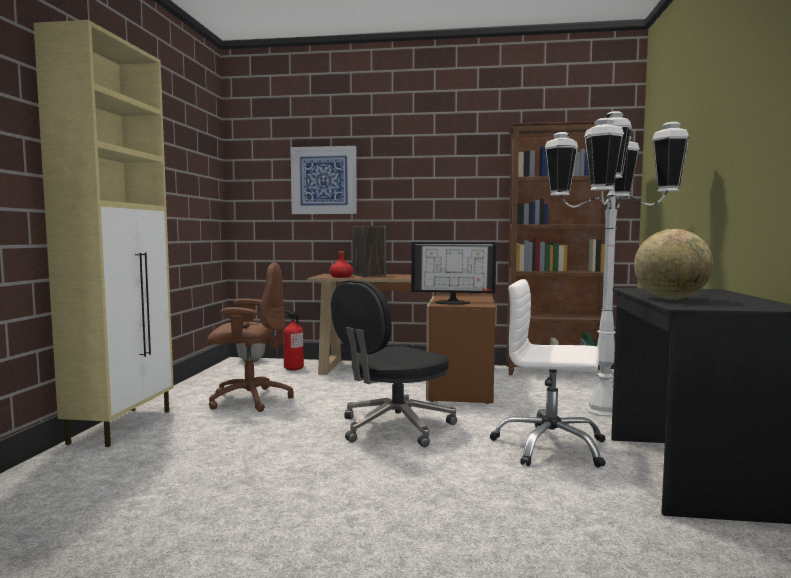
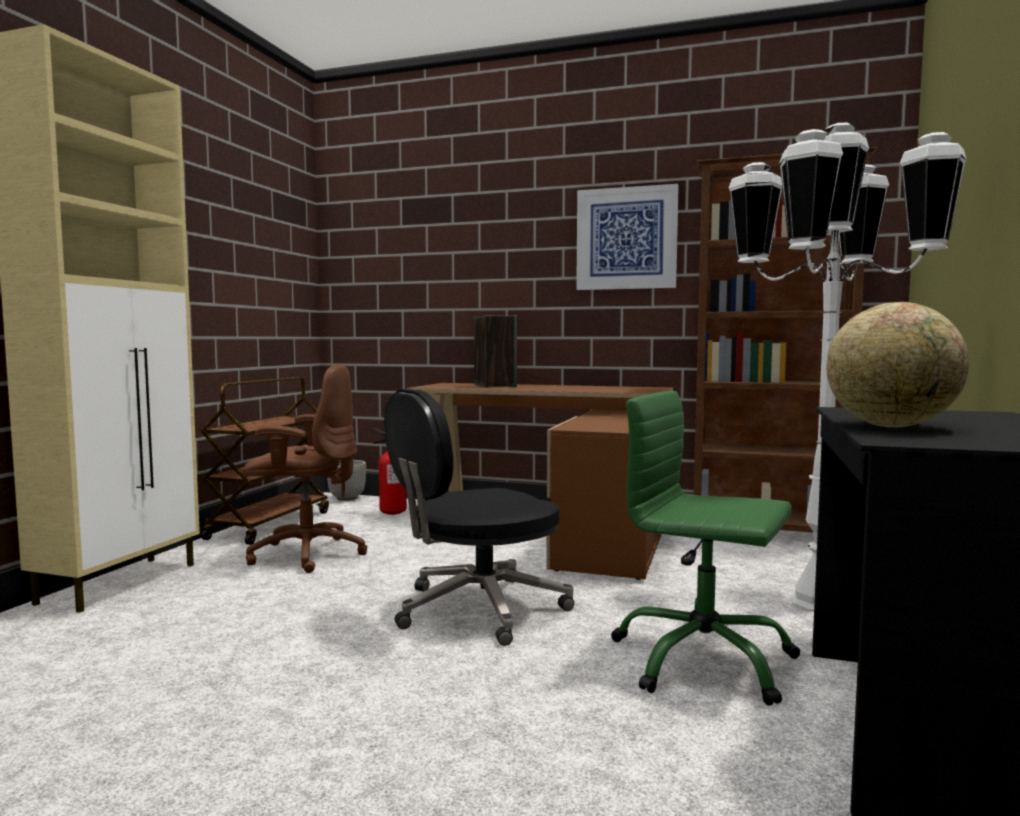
camera: 10 degrees right, 0 degrees up
picture [291,146,357,214] -> picture moved to [576,184,679,290]
red bottle [329,251,353,278] -> none
monitor [411,242,496,305] -> none
white office chair [490,279,606,468] -> green office chair [611,391,800,706]
none -> brown cart [200,377,329,545]

